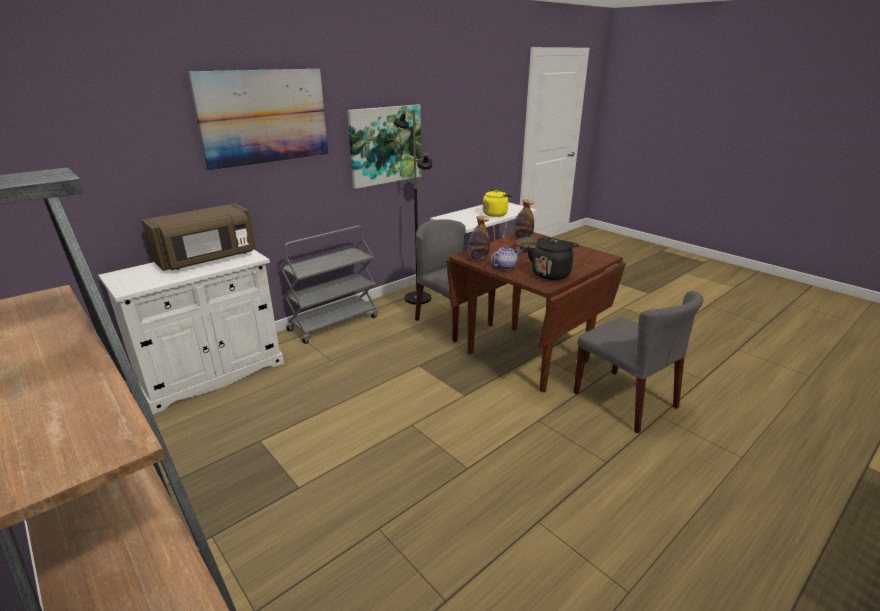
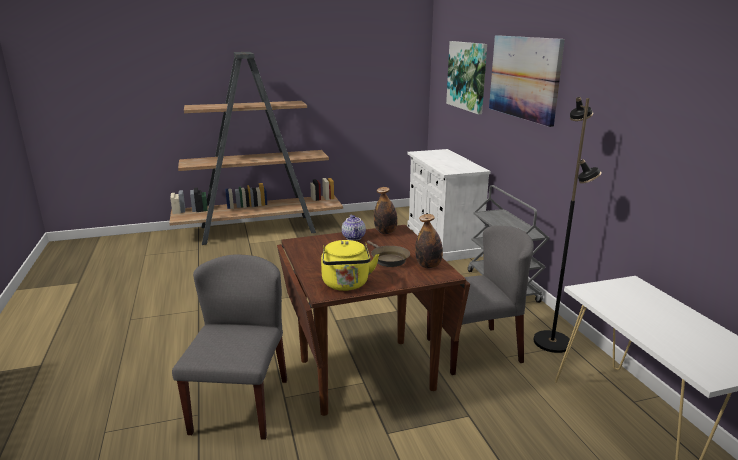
camera: 115 degrees right, 5 degrees down
brown microwave [141,203,256,271] -> none
picture [347,104,422,189] -> picture moved to [446,41,487,115]
yellow kettle [483,189,514,217] -> yellow kettle moved to [321,240,379,291]
black kettle [527,237,579,280] -> none
grey chair [574,291,704,434] -> grey chair turned 105 degrees clockwise [172,254,287,440]

